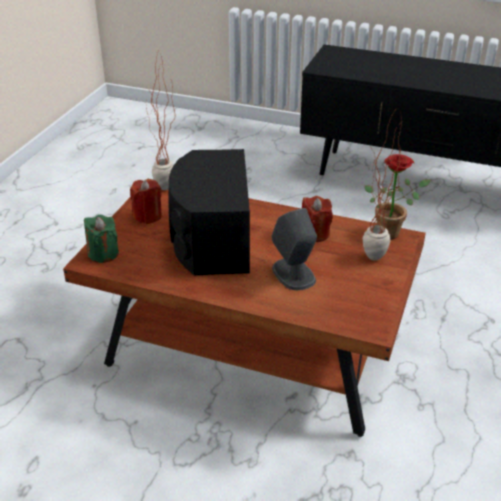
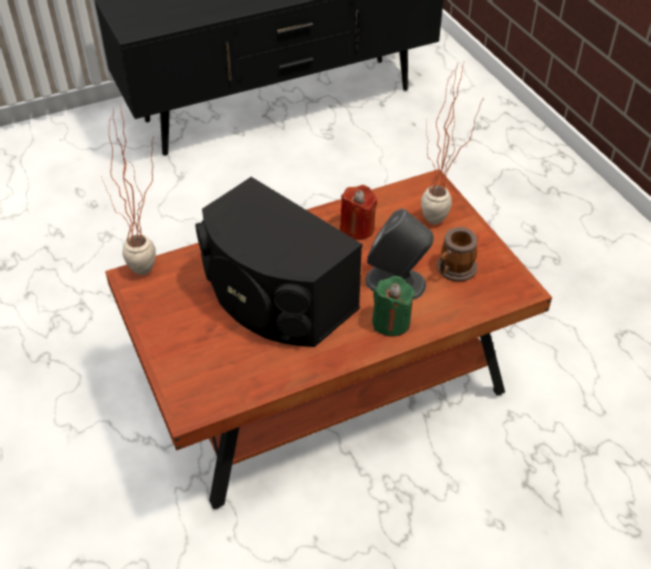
camera: 45 degrees left, 10 degrees up
green candle [84,215,119,263] -> green candle moved to [372,276,415,337]
red candle [130,180,162,224] -> none
potted plant [365,154,431,240] -> none
none -> mug [437,227,477,281]

